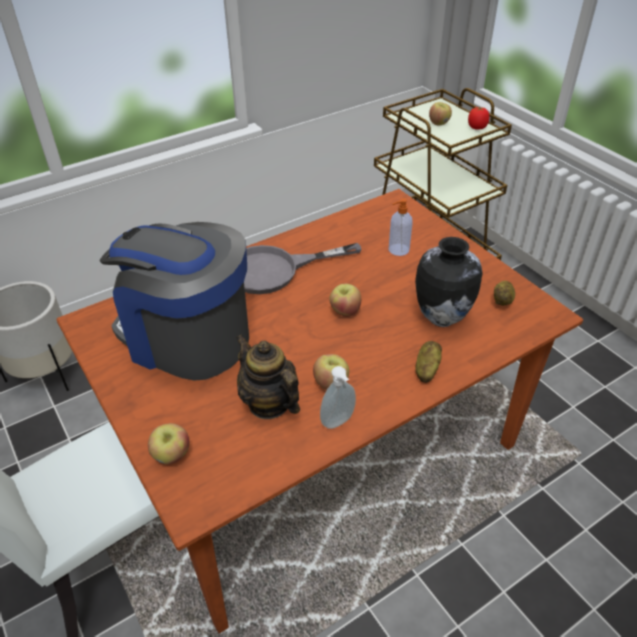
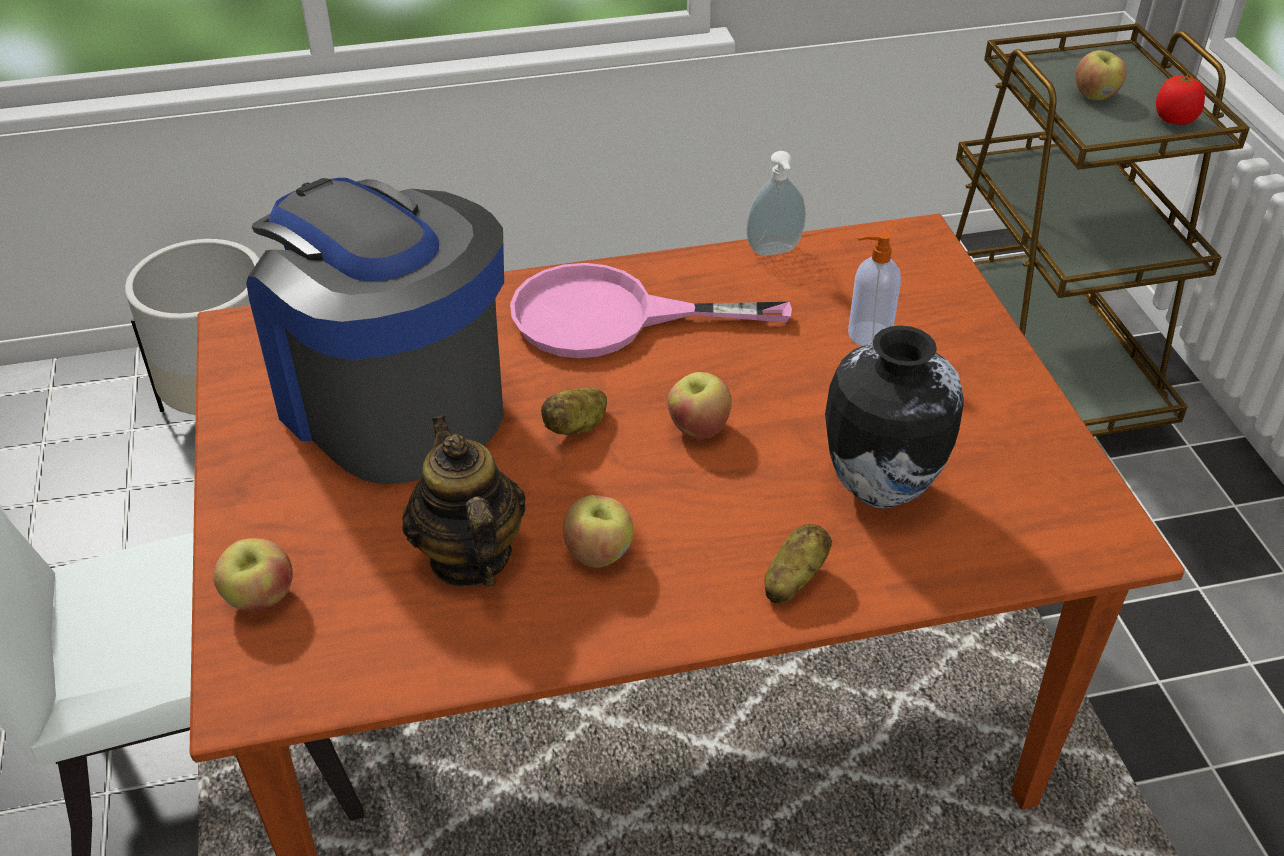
camera: 20 degrees right, 0 degrees up
grey frying pan [244,243,362,294] -> pink frying pan [510,263,792,358]
soap dispenser [320,366,356,429] -> soap dispenser moved to [746,151,806,255]
potato [494,281,515,306] -> potato moved to [541,388,607,435]

